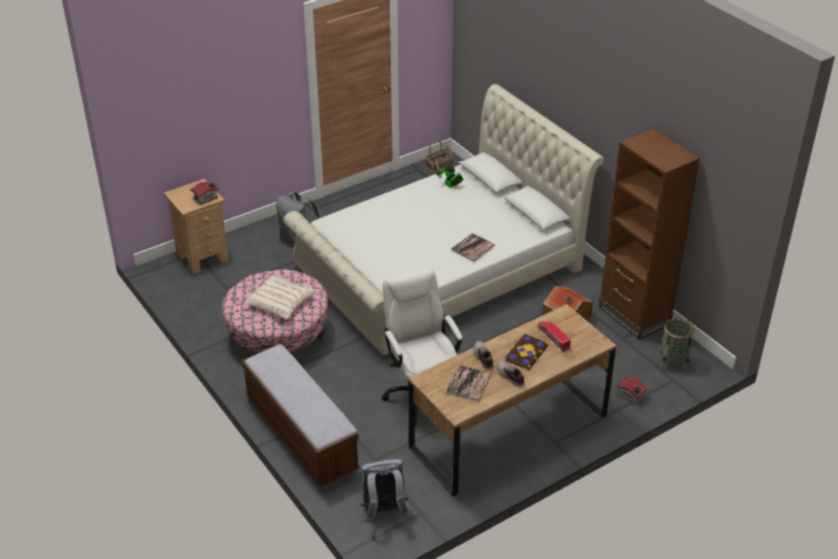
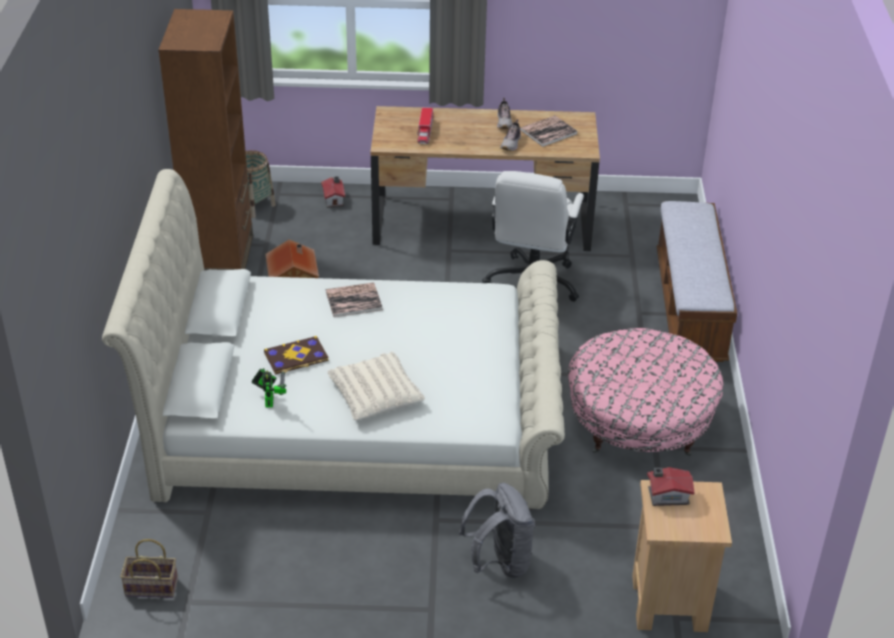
camera: 145 degrees left, 0 degrees up
beige pillow [246,274,315,319] -> beige pillow moved to [327,352,425,420]
grey backpack [360,459,408,522] -> none
book [505,334,549,370] -> book moved to [264,336,329,375]

